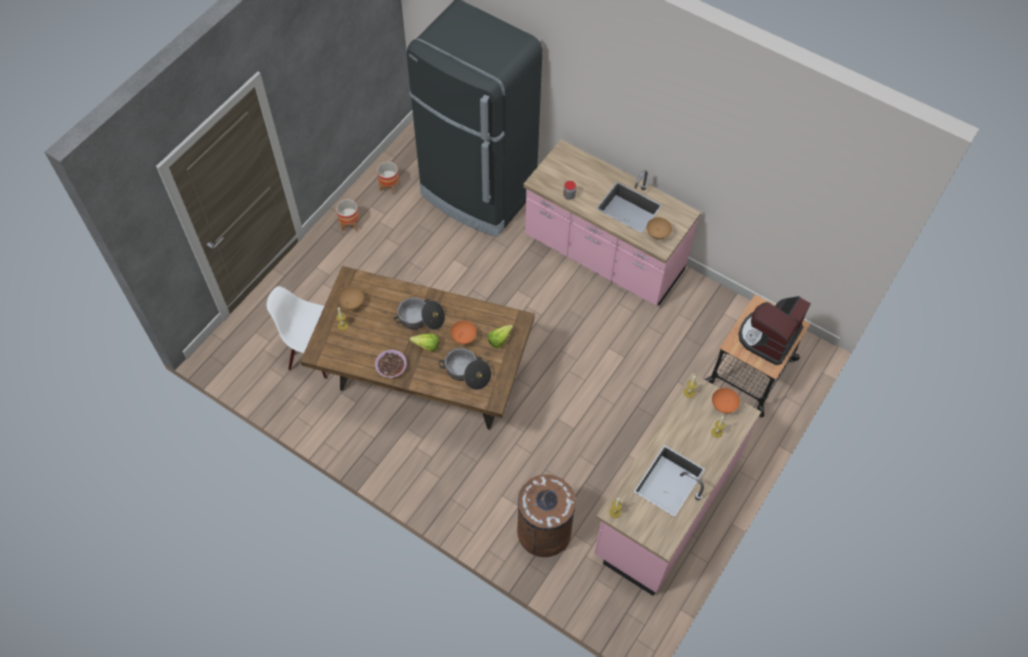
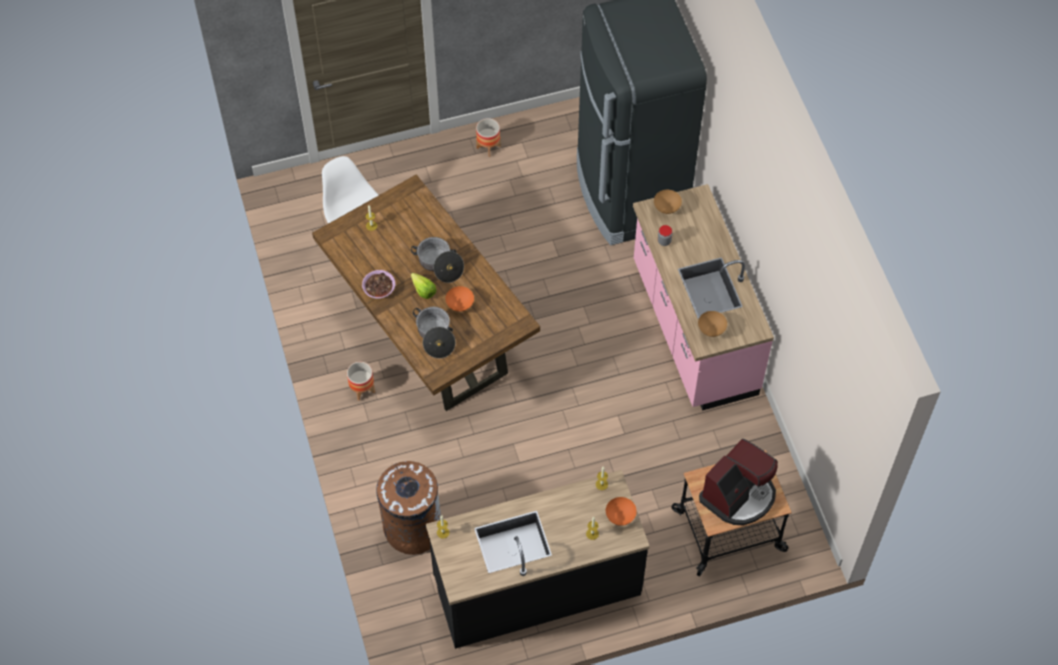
camera: 40 degrees right, 0 degrees up
brown bowl [338,287,364,310] -> brown bowl moved to [654,190,682,214]
planter [377,162,400,195] -> planter moved to [347,362,375,401]
lettuce [488,325,513,349] -> none
pink counter [594,373,761,596] -> black counter [426,470,650,649]
coffee machine [739,296,811,365] -> coffee machine turned 150 degrees clockwise [699,439,778,525]

